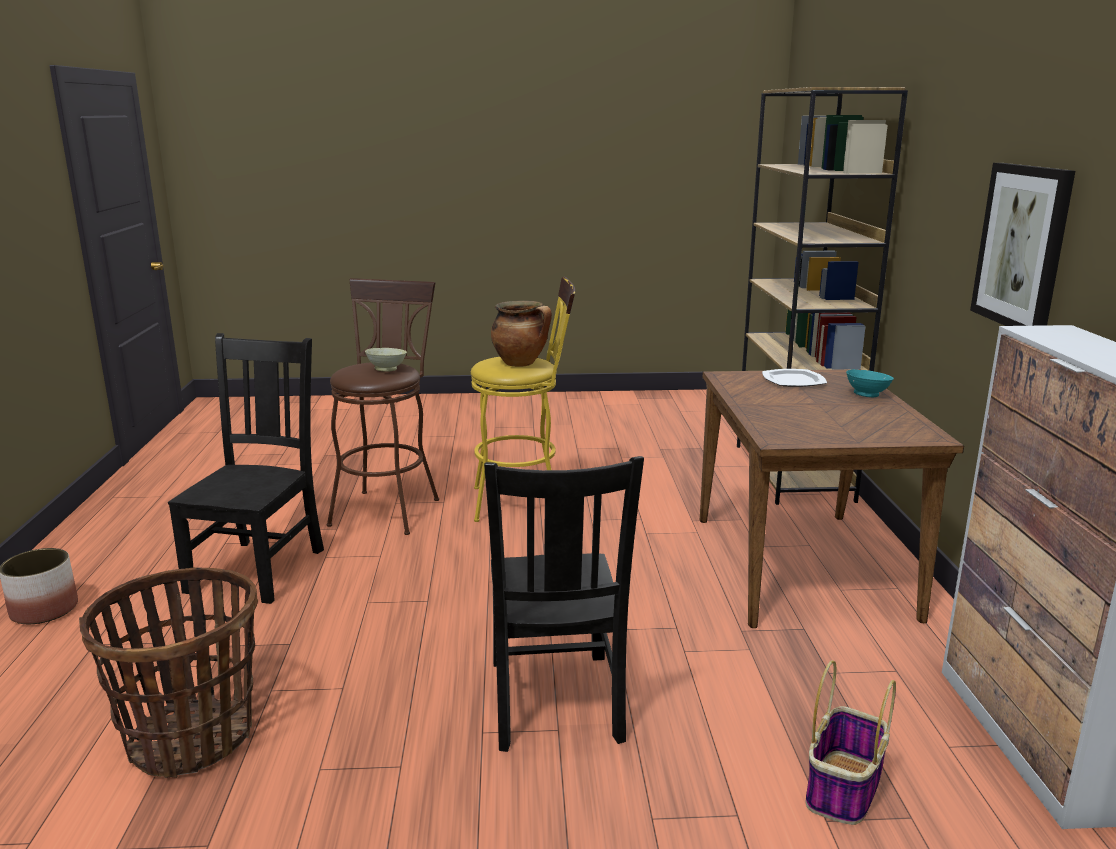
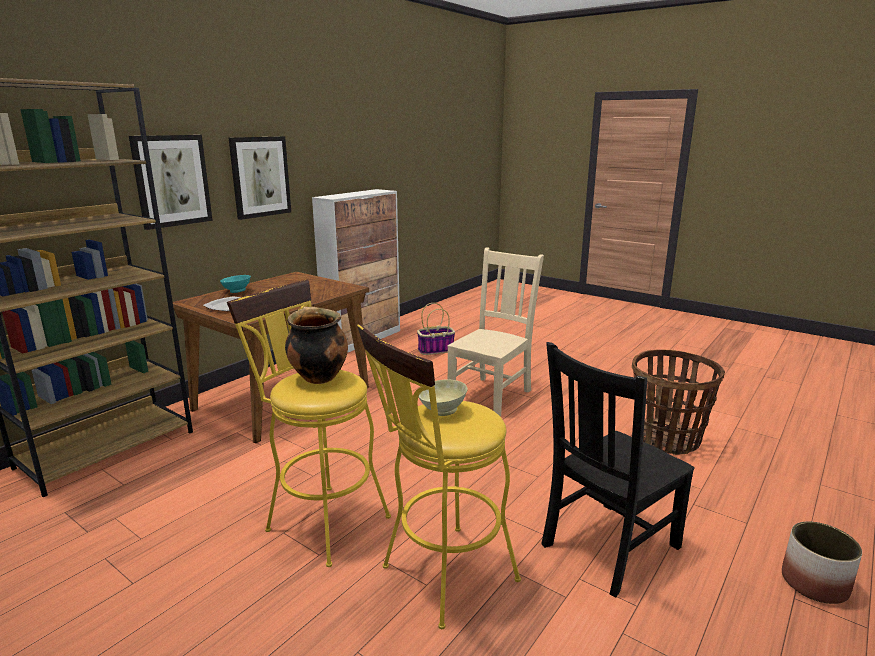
camera: 140 degrees left, 0 degrees up
brown stool [327,278,439,535] -> yellow stool [357,324,521,629]
black chair [484,456,644,752] -> beige chair [447,247,544,416]
none -> picture [129,135,213,230]

